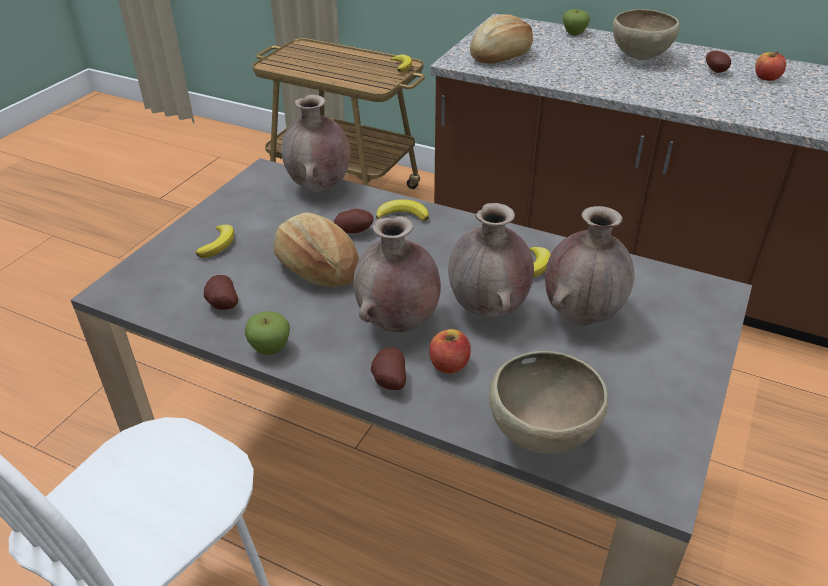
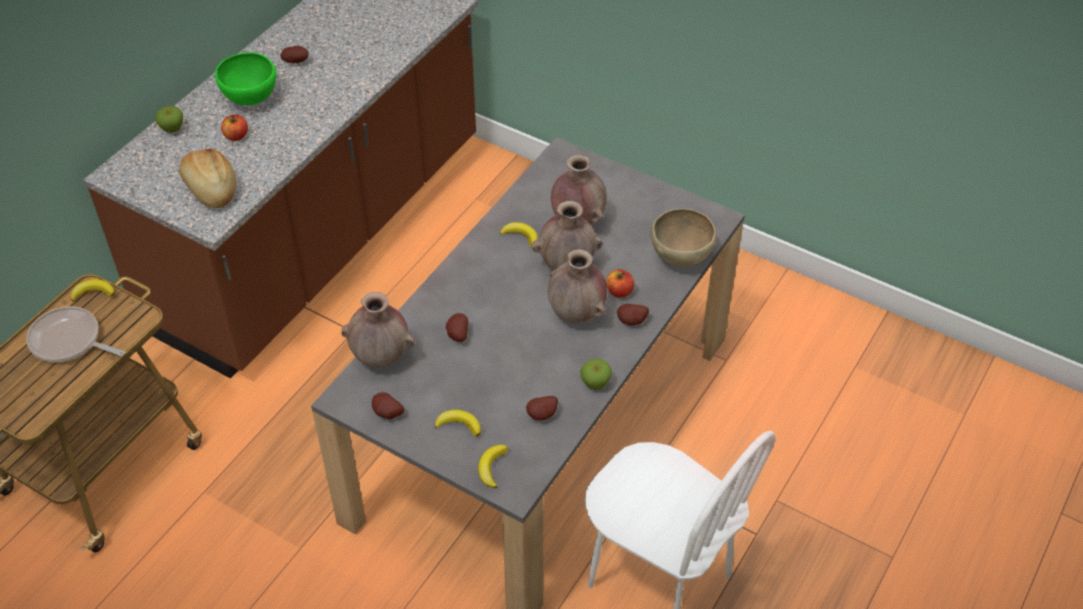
camera: 85 degrees left, 10 degrees up
bread [274,212,359,287] -> none
banana [376,199,429,221] -> banana moved to [478,445,508,488]
brown bowl [613,9,680,60] -> green bowl [215,52,276,105]
apple [755,51,786,81] -> apple moved to [221,114,248,141]
none -> frying pan [26,306,125,362]
none -> potato [372,392,404,419]

